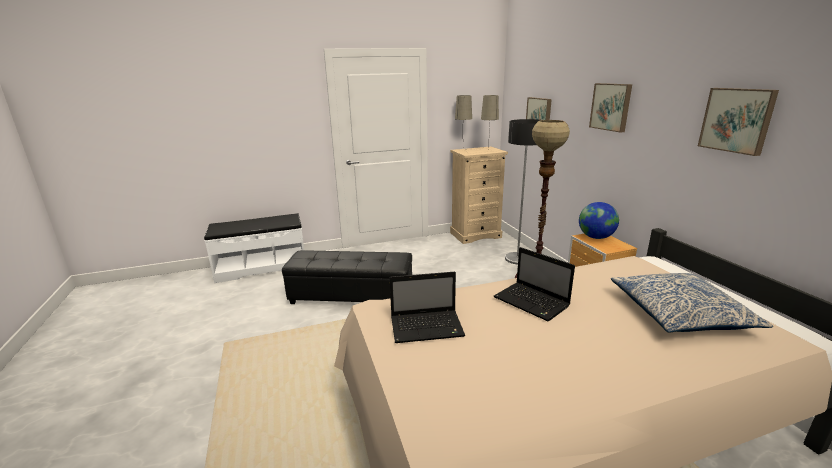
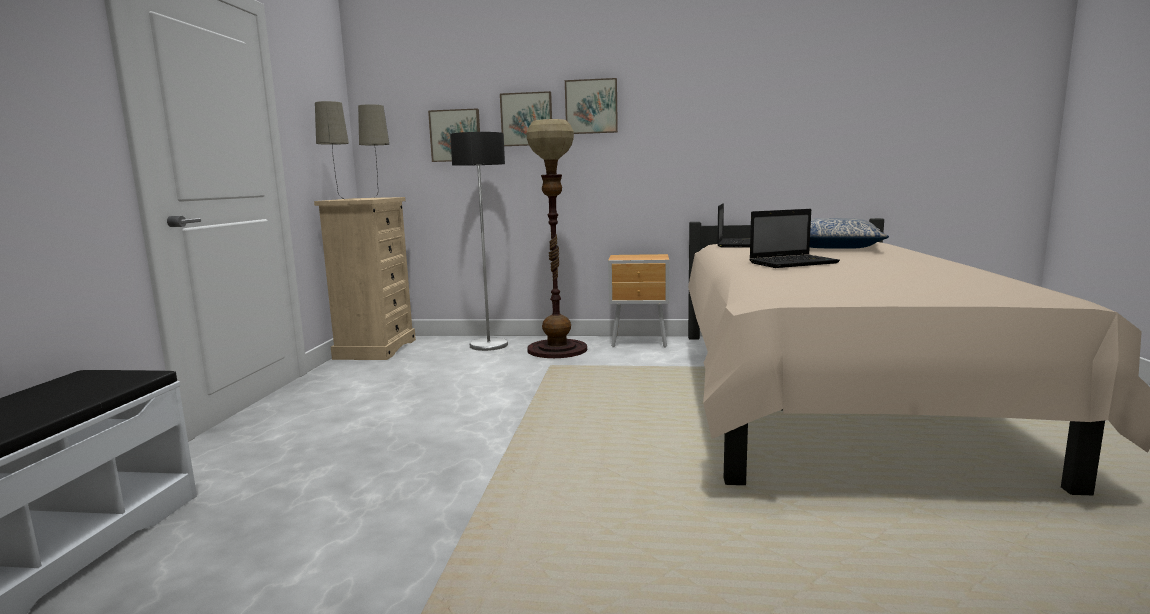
camera: 65 degrees left, 10 degrees down
black ottoman [282,250,412,304] -> none
laptop [389,272,465,343] -> laptop moved to [717,203,750,248]
globe [579,202,619,239] -> none
picture [698,88,779,156] -> picture moved to [500,91,552,146]

